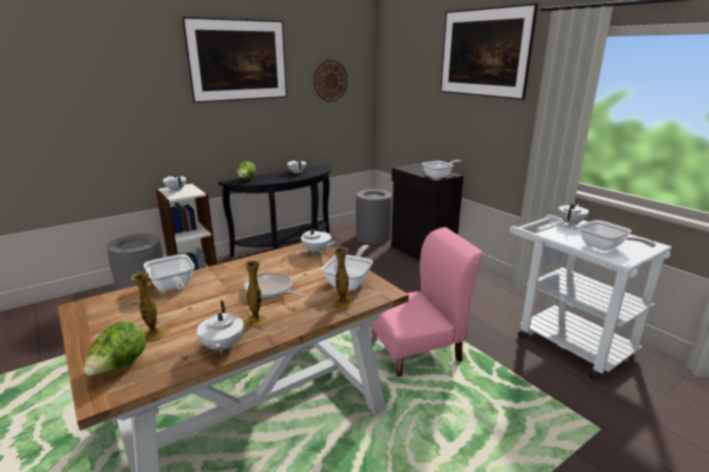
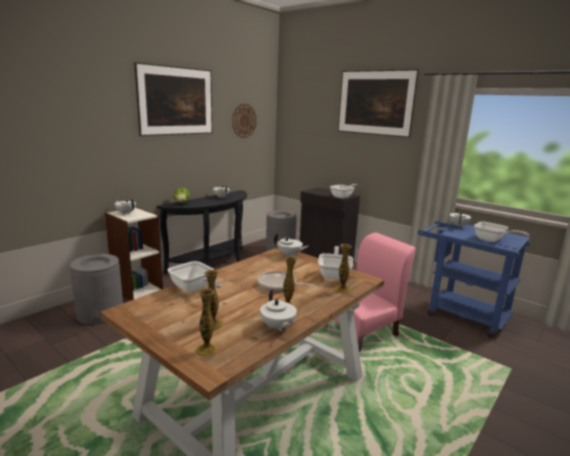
camera: 15 degrees left, 5 degrees down
lettuce [84,321,146,375] -> vase [196,288,218,357]
white cart [510,214,672,380] -> blue cart [418,221,530,338]

